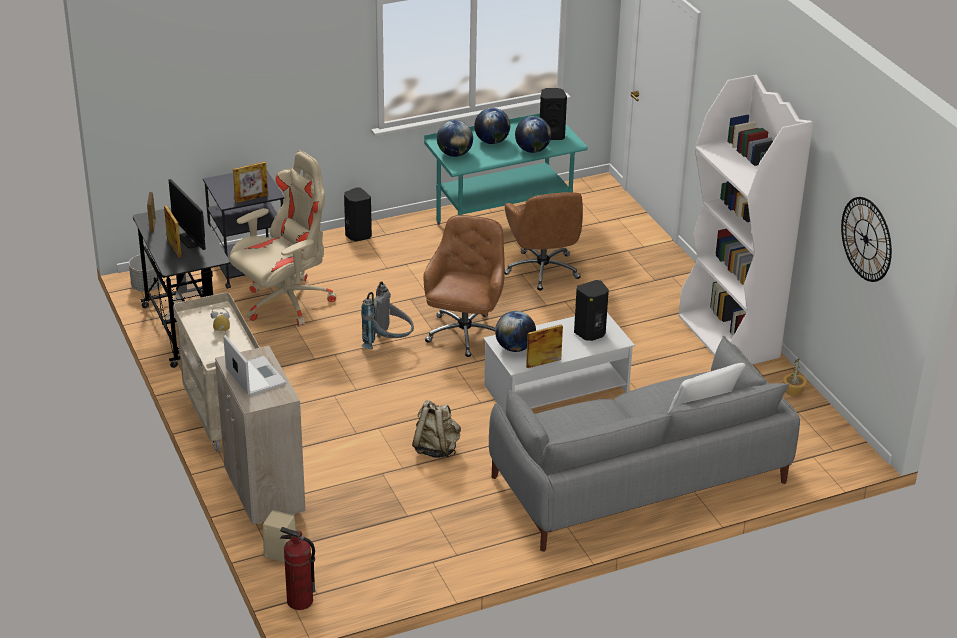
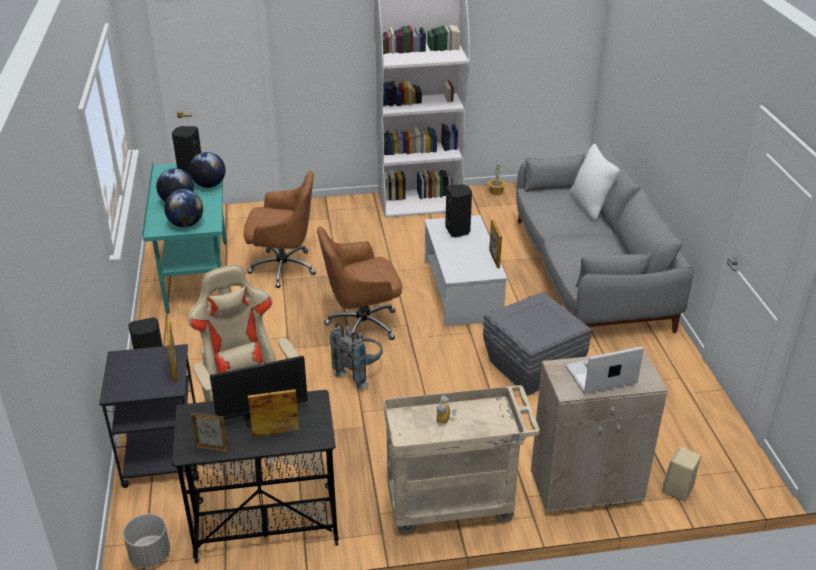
camera: 75 degrees left, 0 degrees up
fire extinguisher [280,527,315,610] -> none
beige backpack [412,400,461,458] -> grey storage box [483,292,592,396]
brown office chair [423,215,505,357] -> brown office chair turned 45 degrees counterclockwise [317,226,402,340]
globe [495,311,536,352] -> none
wall clock [841,197,892,282] -> none

